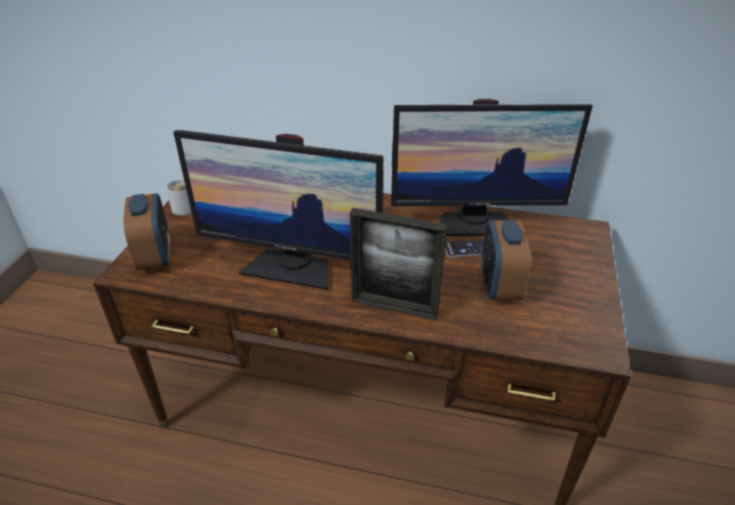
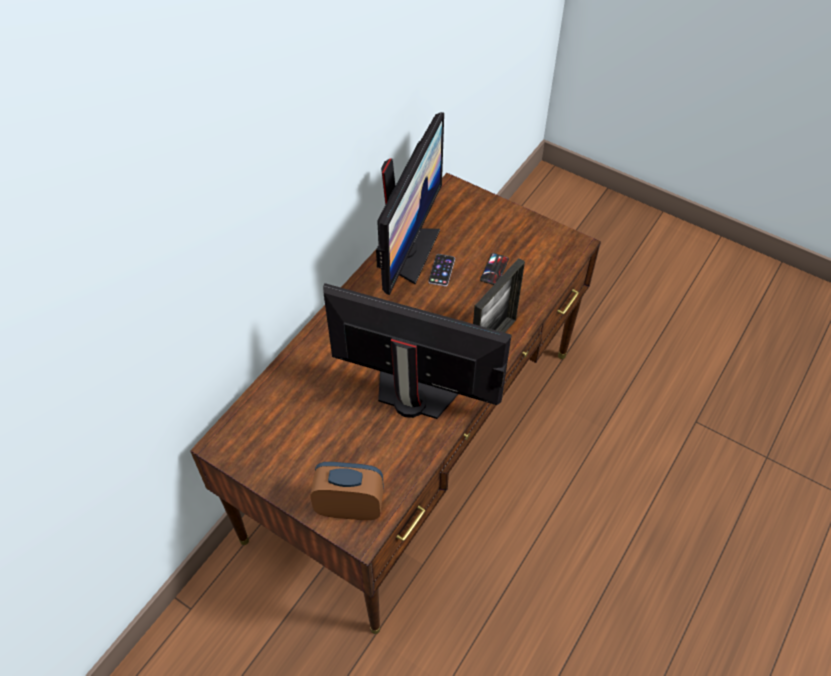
camera: 70 degrees left, 15 degrees up
white mug [166,179,192,215] -> none
monitor [173,130,383,290] -> monitor turned 105 degrees counterclockwise [323,283,512,419]
alarm clock [481,220,531,300] -> phone [480,253,509,285]

